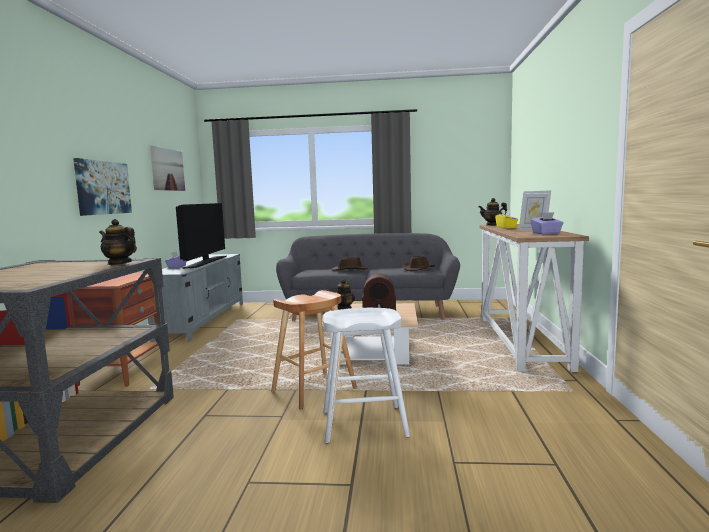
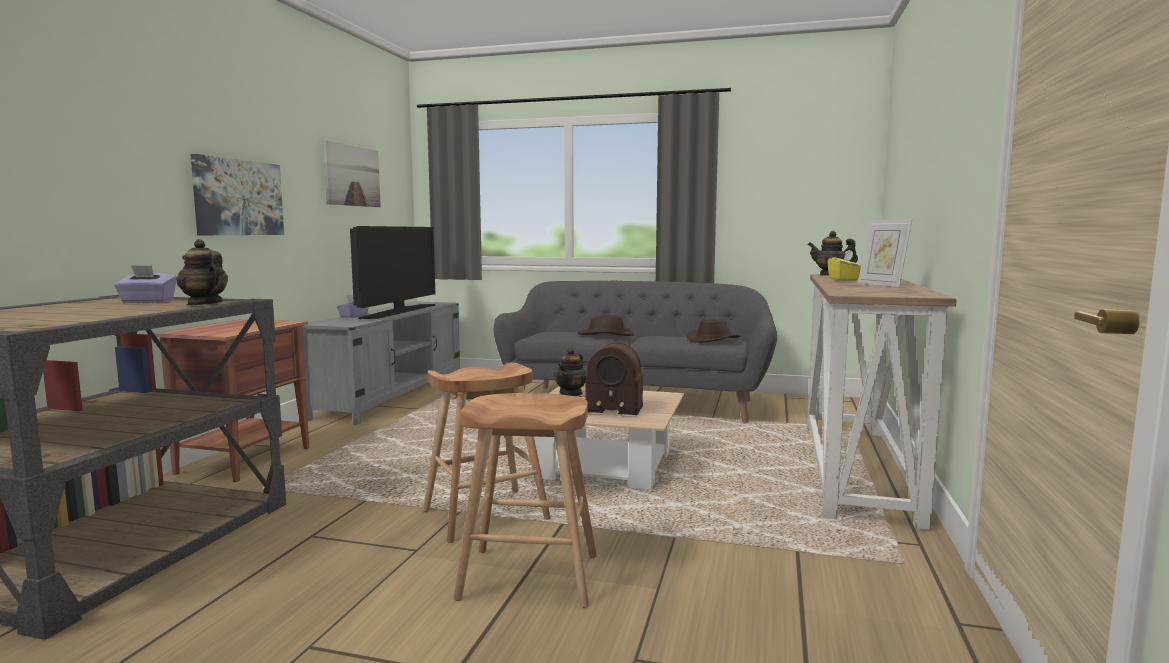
camera: 10 degrees right, 0 degrees up
white stool [323,308,410,443] -> brown stool [454,393,597,607]
purple tissue box [530,212,564,234] -> purple tissue box moved to [114,265,177,303]

